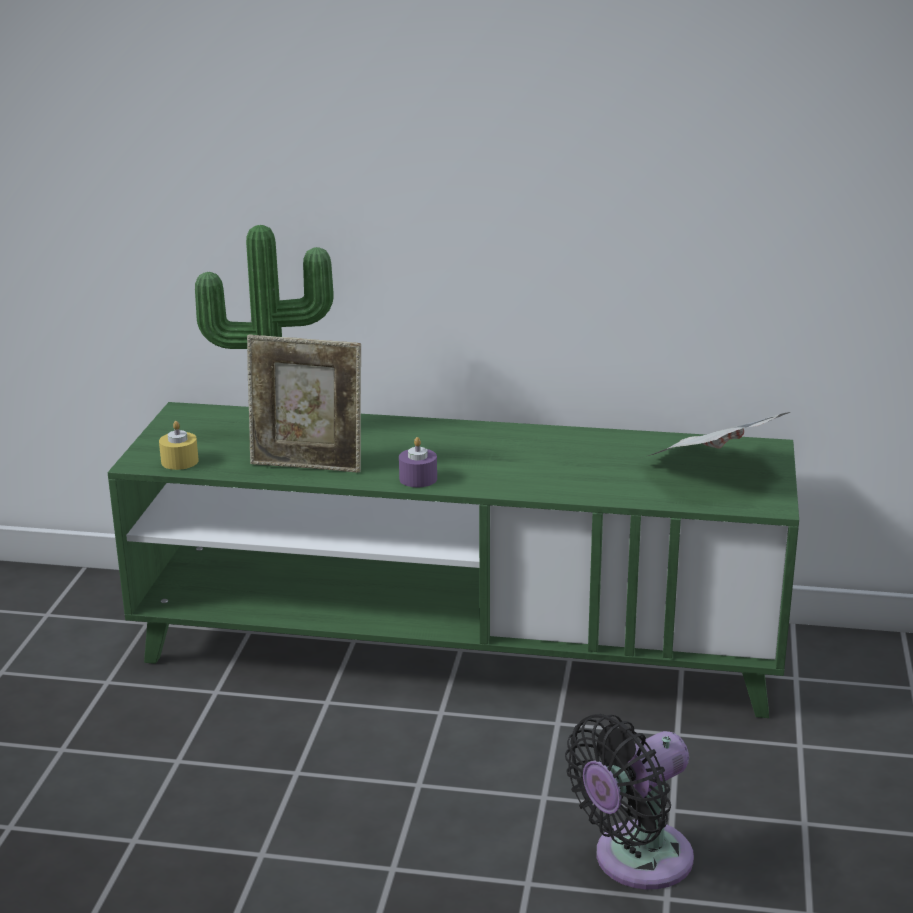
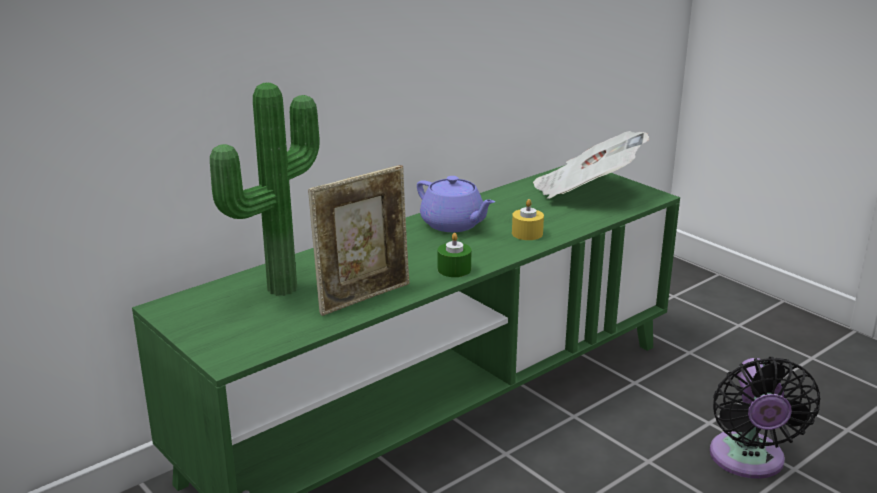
camera: 50 degrees left, 0 degrees up
yellow candle [159,421,199,470] -> yellow candle moved to [512,199,544,240]
purple candle [399,437,437,487] -> green candle [438,233,471,277]
none -> purple teapot [417,176,495,232]

